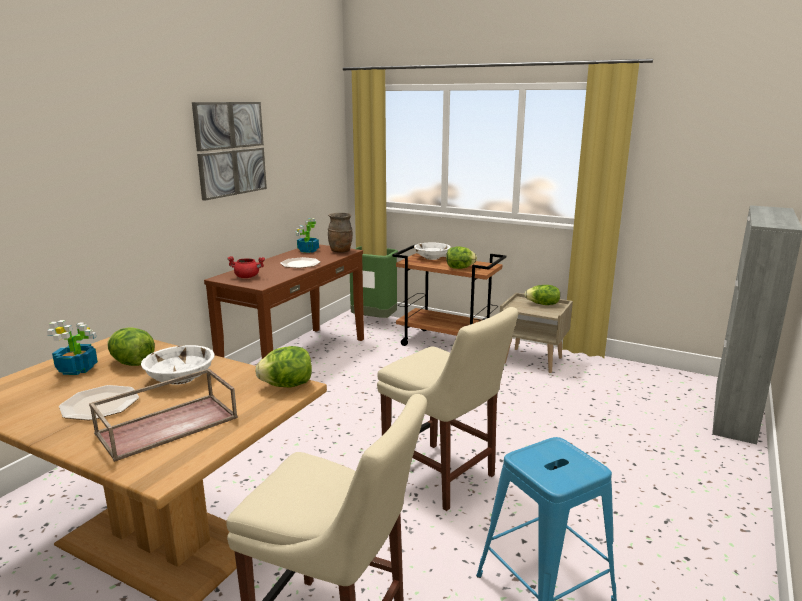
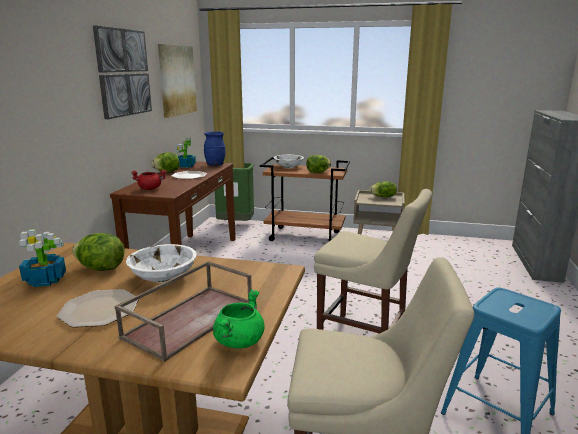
camera: 15 degrees left, 0 degrees up
lettuce [255,346,312,388] -> lettuce moved to [151,152,180,172]
brown vase [328,213,353,253] -> blue vase [204,132,226,166]
none -> picture [158,44,197,118]
none -> green cooking pot [213,290,265,348]

